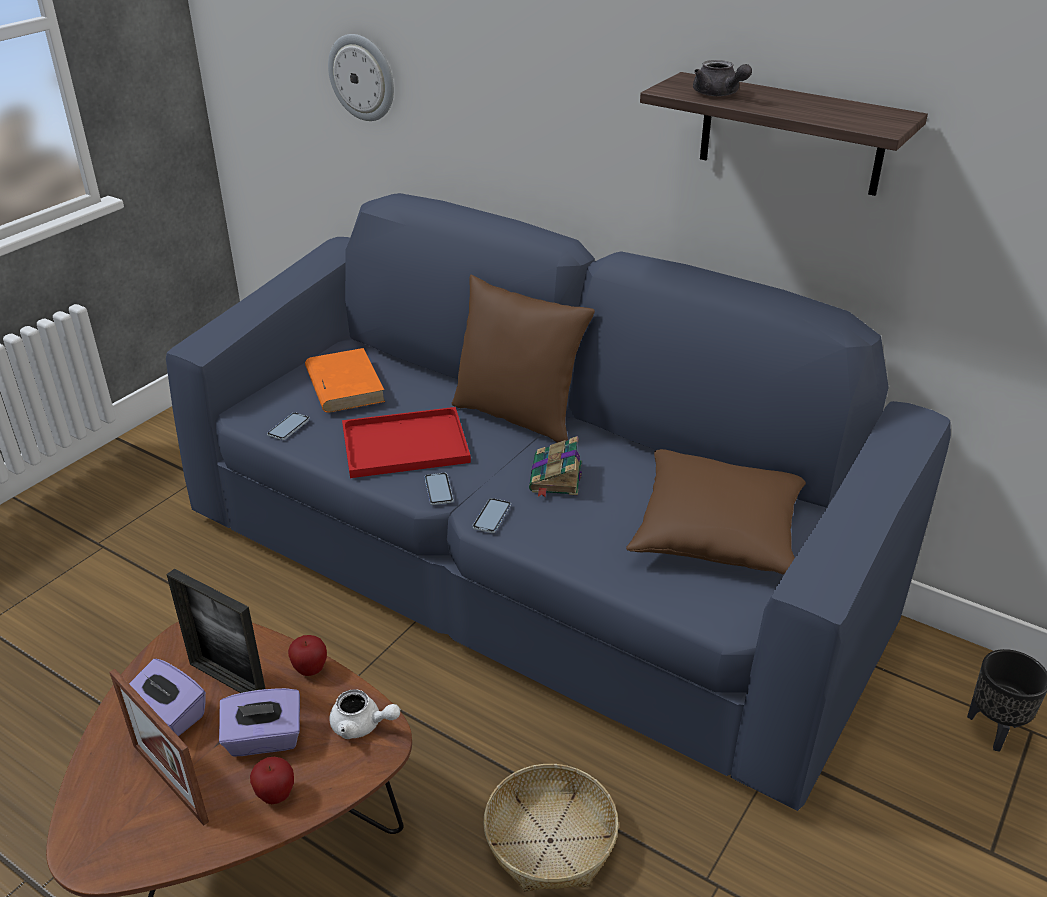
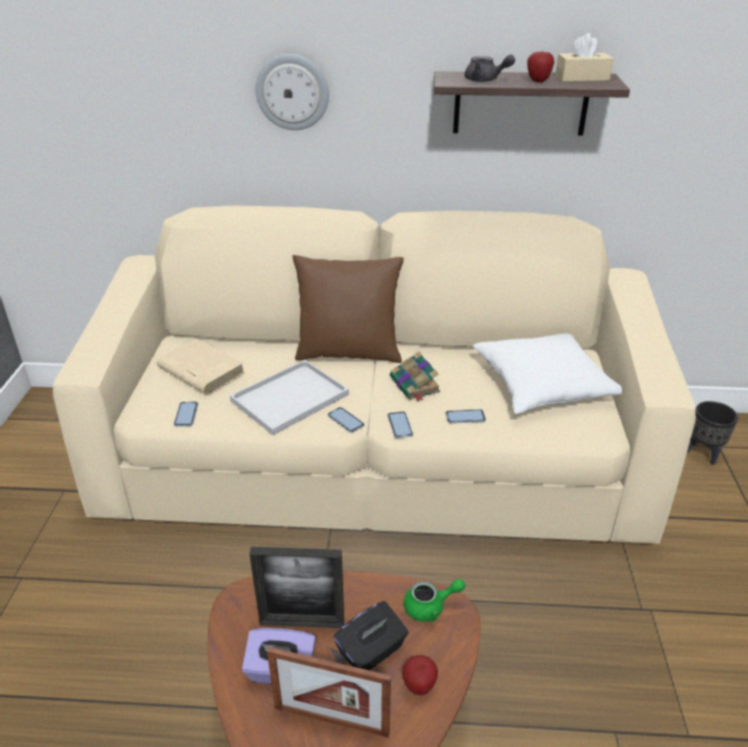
camera: 30 degrees left, 0 degrees up
blue sofa [166,193,951,811] -> beige sofa [53,206,696,543]
purple tissue box [219,688,300,756] -> black tissue box [334,601,408,670]
apple [288,635,327,676] -> apple moved to [527,50,554,82]
orange book [305,348,385,413] -> beige book [156,338,245,394]
wall clock [328,34,394,121] -> wall clock moved to [255,54,329,130]
white teapot [329,689,400,739] -> green teapot [404,579,465,622]
red tray [342,407,471,478] -> white tray [230,360,349,435]
basket [483,764,619,892] -> none
brown pillow [626,449,806,575] -> white pillow [473,333,622,414]
none -> phone [446,409,486,423]
none -> beige tissue box [555,33,614,82]

